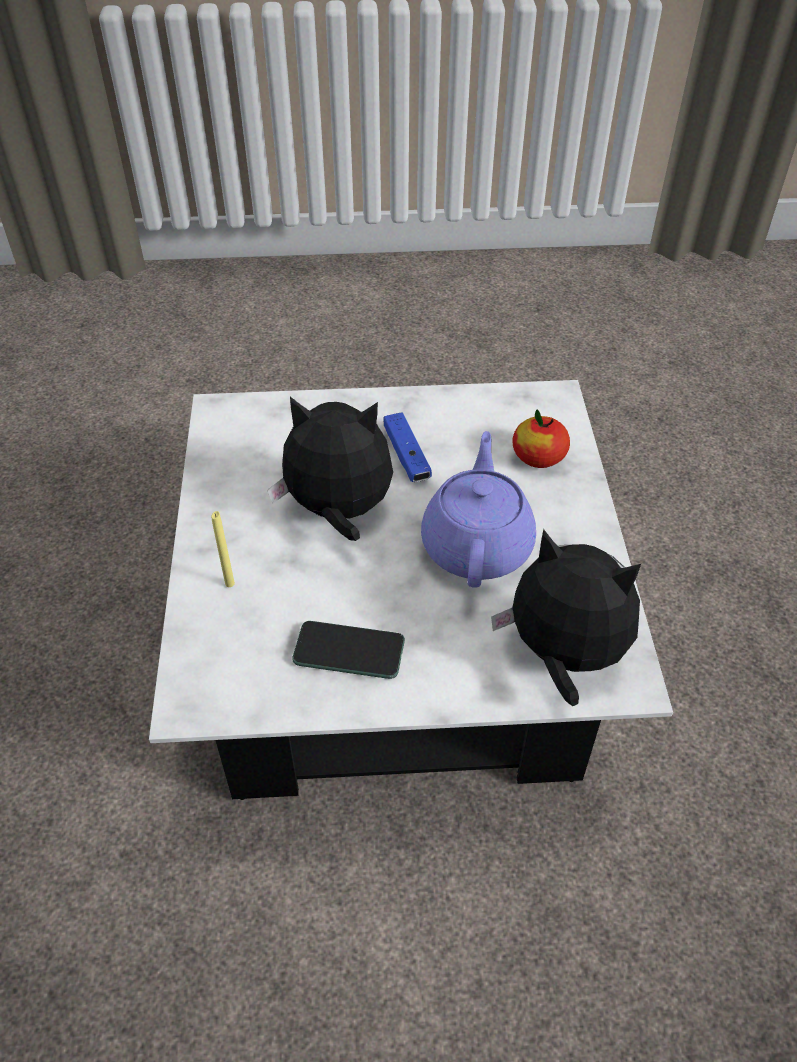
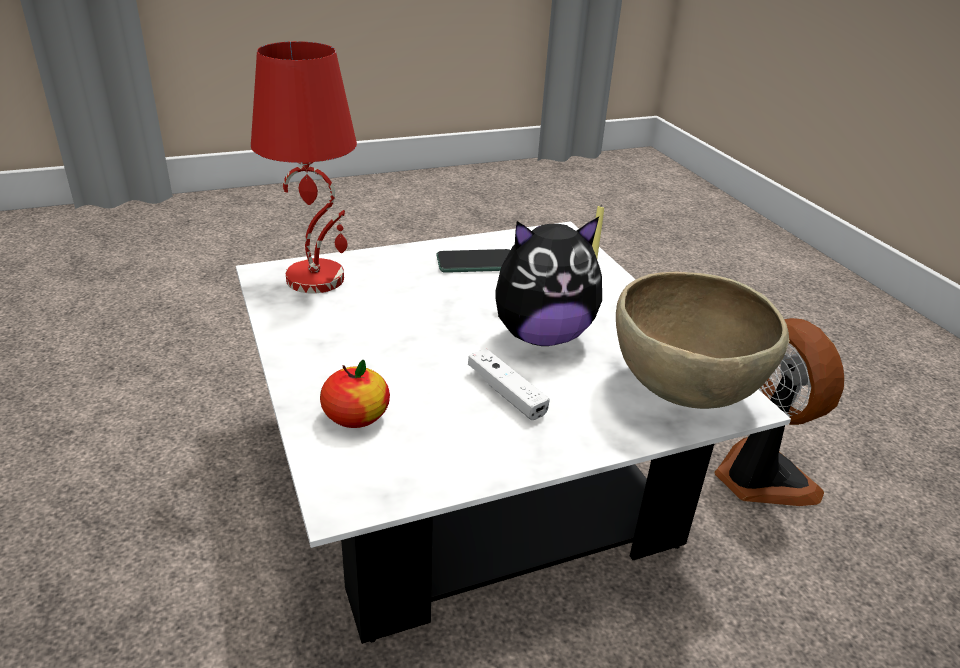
camera: 160 degrees right, 15 degrees down
blue game controller [383,412,432,482] -> white game controller [468,348,550,420]
purple teapot [421,431,536,588] -> none
plush toy [491,529,641,706] -> red table lamp [251,41,357,294]
none -> brown bowl [616,272,790,409]
none -> fan [715,318,844,506]

